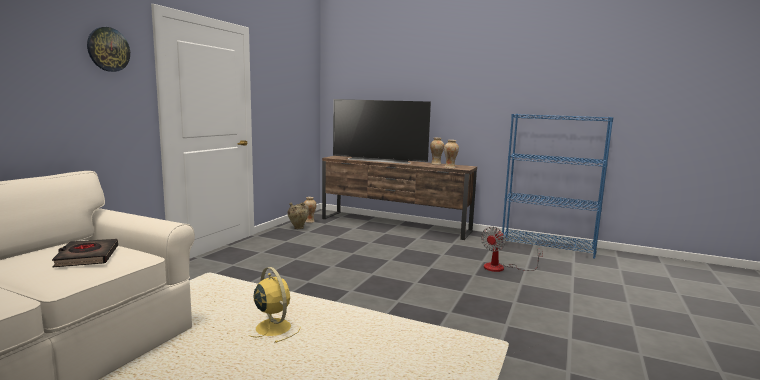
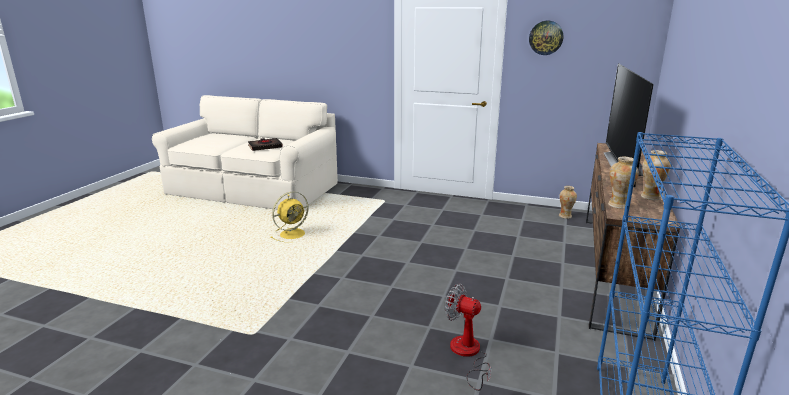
camera: 85 degrees right, 10 degrees up
wall clock [87,27,130,72] -> wall clock moved to [529,21,563,55]
beige vase [287,203,308,229] -> none

